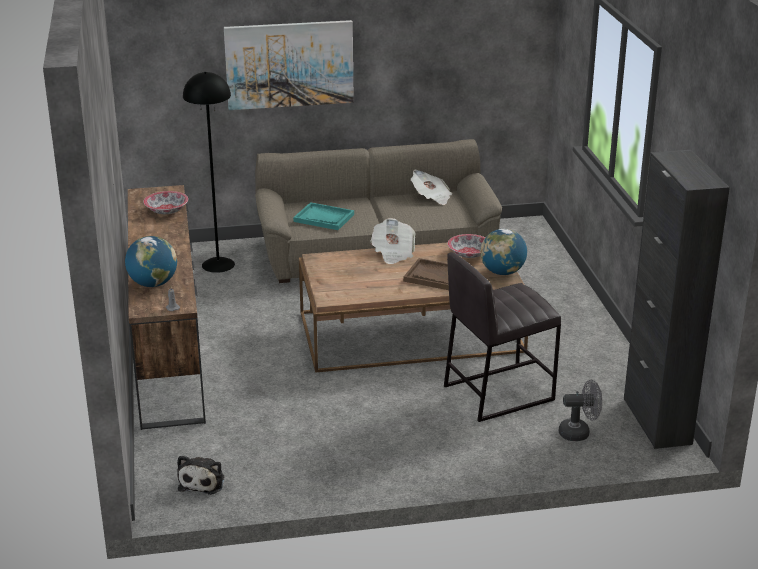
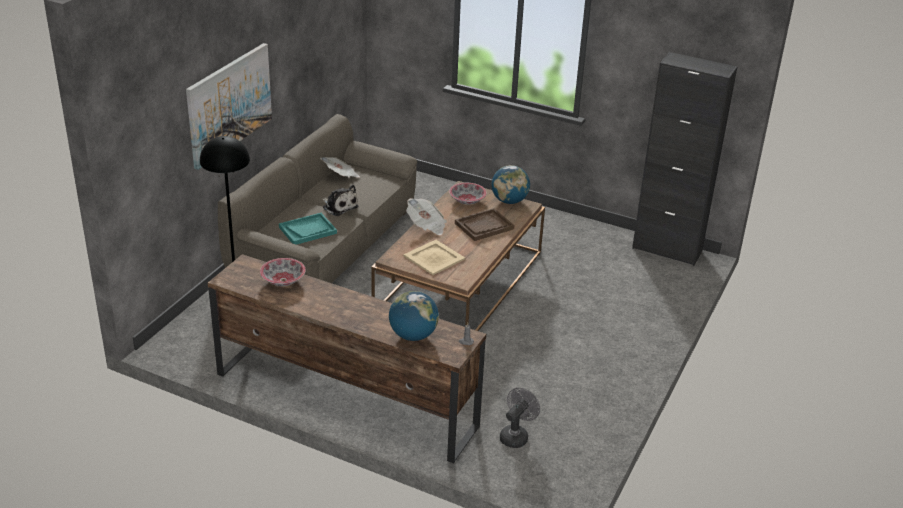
camera: 55 degrees left, 5 degrees up
plush toy [177,455,224,495] -> plush toy moved to [322,185,358,216]
grey stool [444,252,561,422] -> none
grey fan [559,380,602,441] -> grey fan moved to [500,388,540,448]
none -> beige tray [404,240,465,275]

